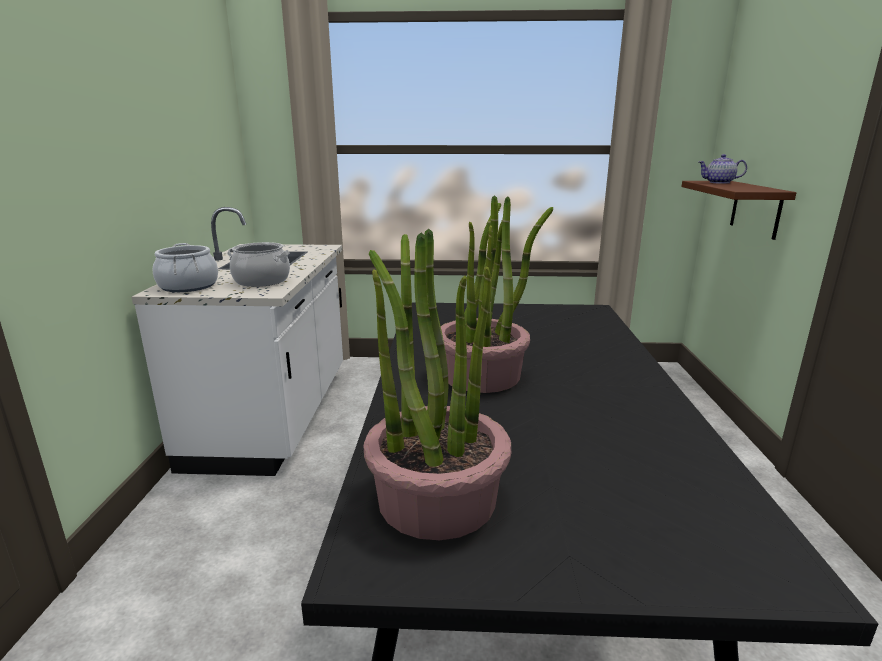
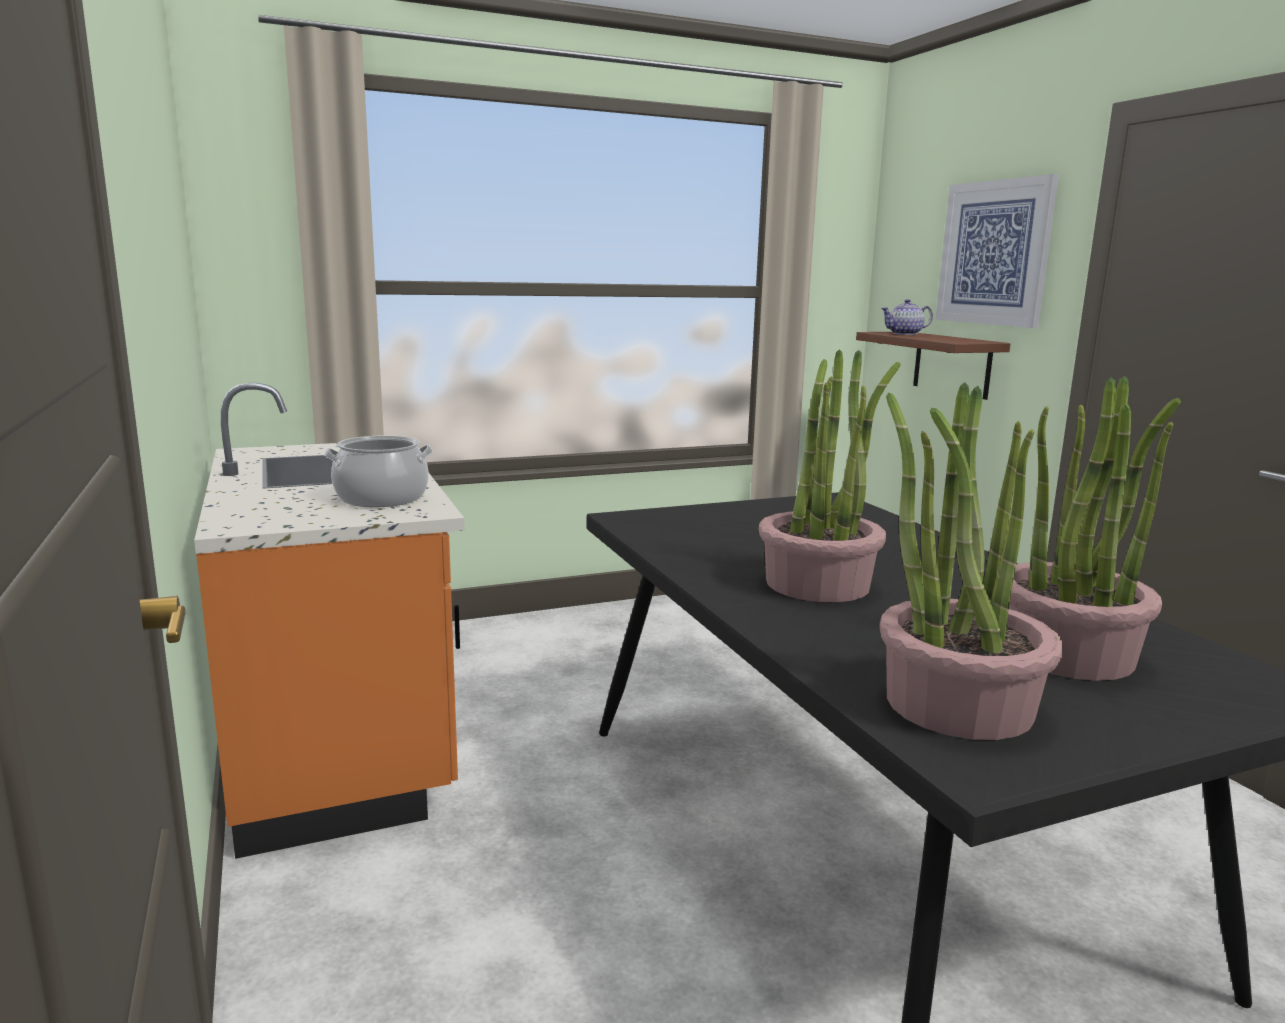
camera: 25 degrees left, 5 degrees down
white counter [132,207,343,476] -> orange counter [194,383,465,859]
cooking pot [153,243,218,292] -> none
none -> picture [935,174,1059,328]
none -> potted plant [1009,376,1181,681]

